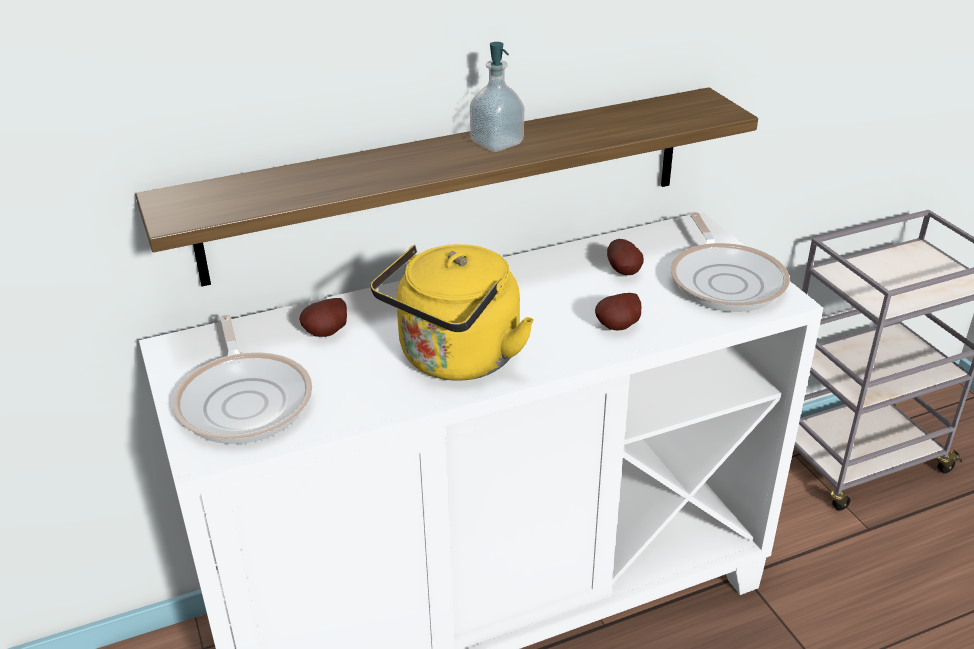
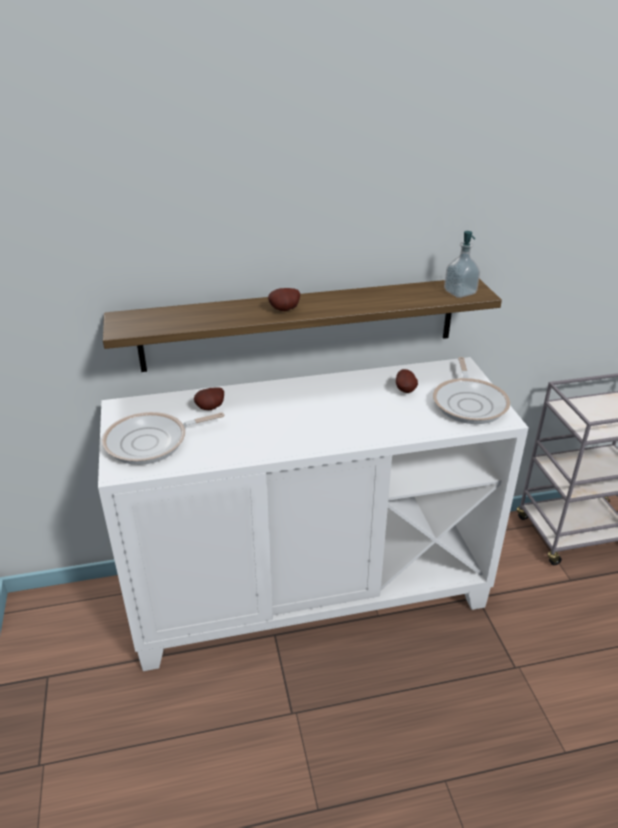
camera: 10 degrees right, 0 degrees up
frying pan [173,314,312,444] -> frying pan turned 75 degrees clockwise [102,412,225,465]
yellow kettle [370,244,534,381] -> none
soap dispenser [470,42,524,152] -> soap dispenser moved to [444,231,480,298]
potato [595,293,641,330] -> potato moved to [268,288,300,311]

